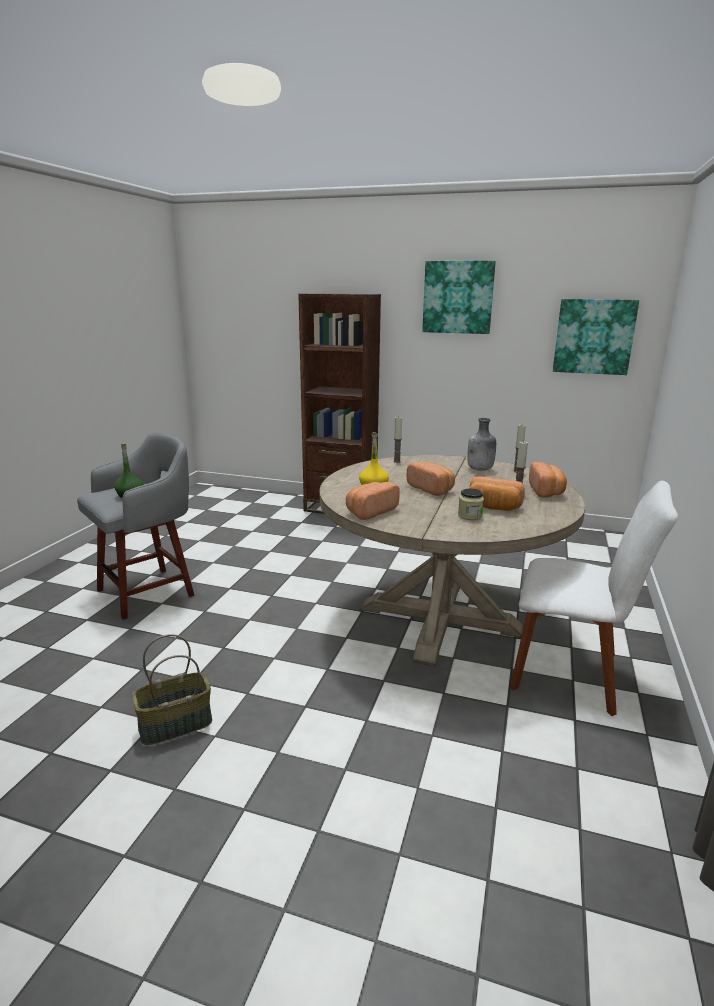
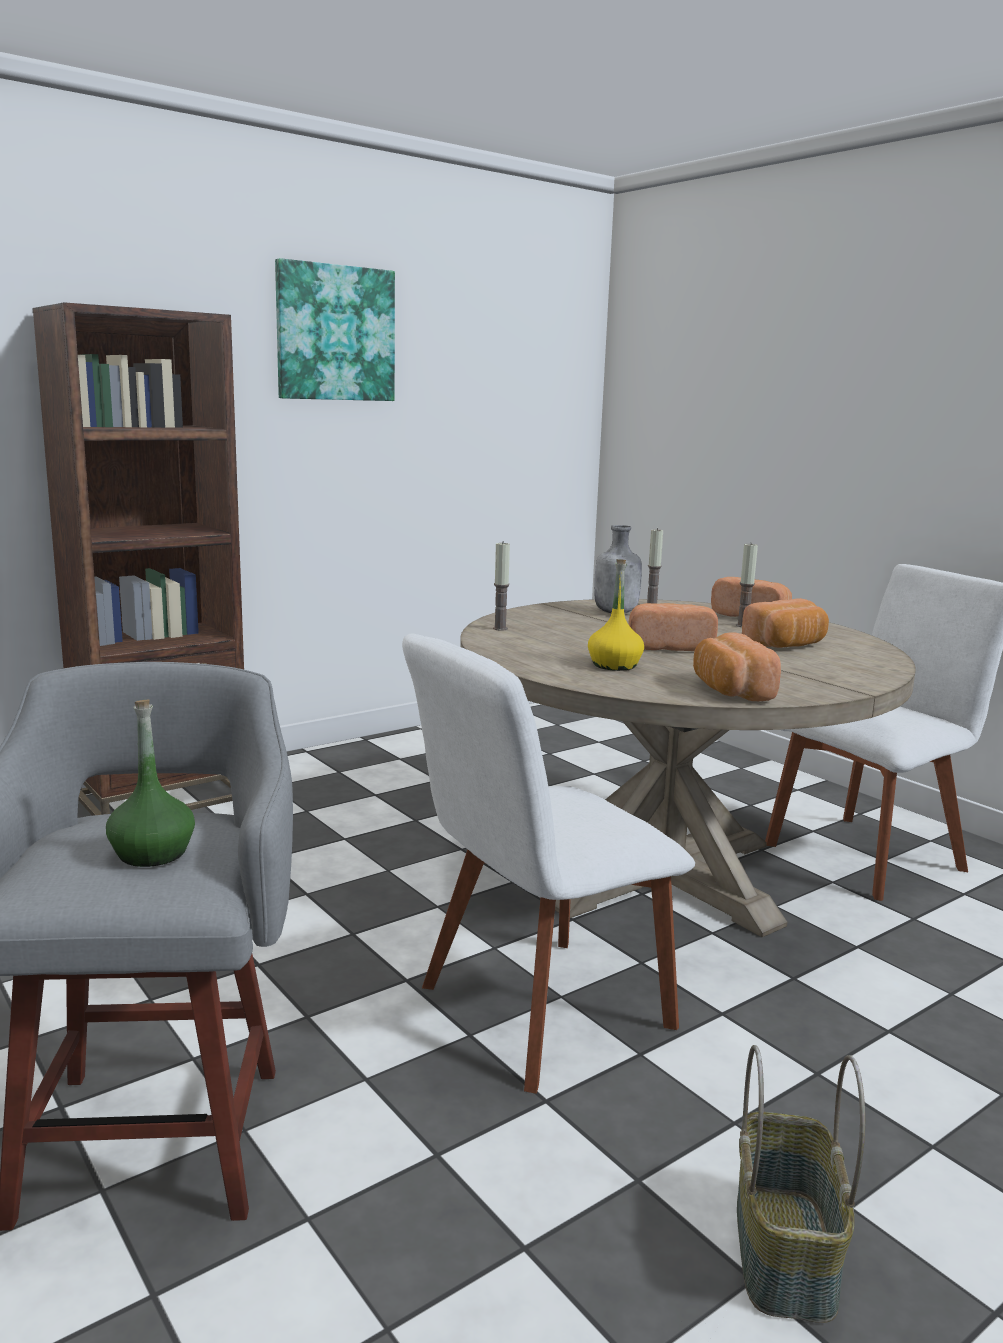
camera: 55 degrees left, 5 degrees down
jar [458,488,484,520] -> none
picture [553,299,639,375] -> none
none -> white chair [402,633,695,1094]

